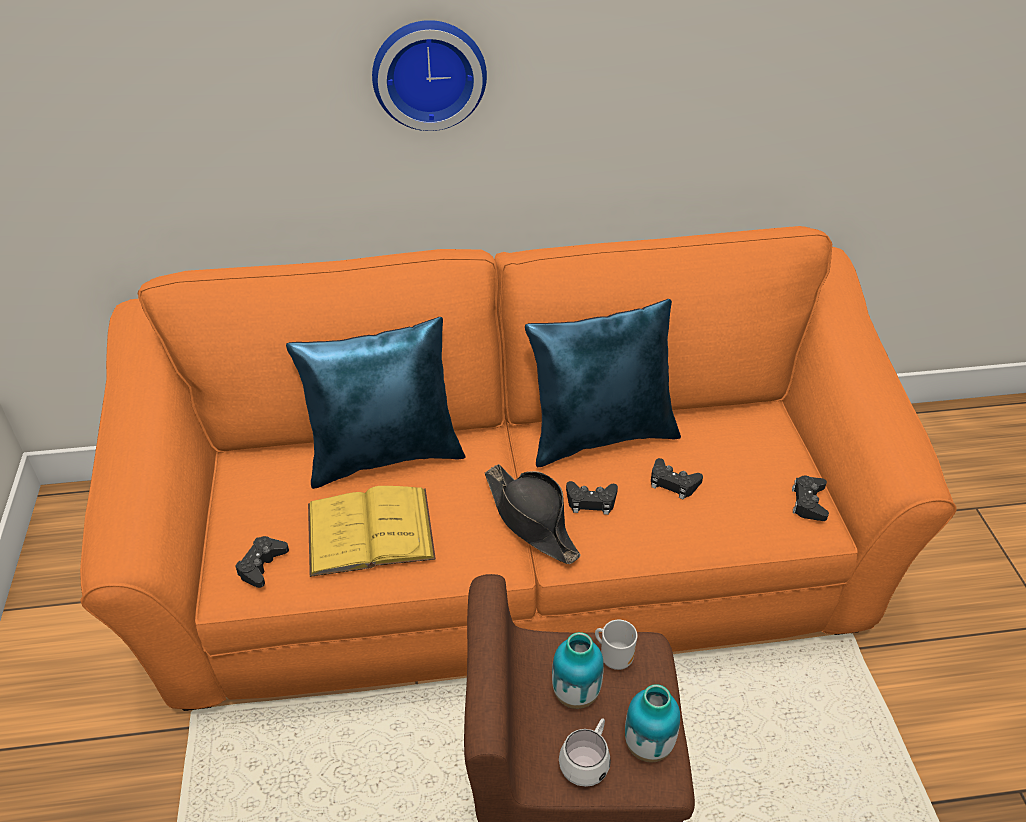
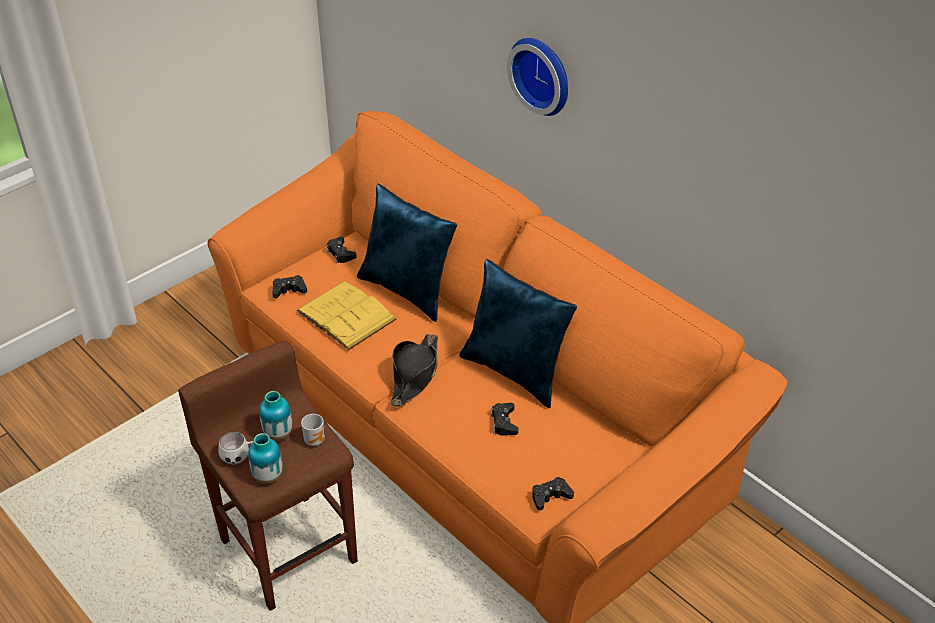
camera: 55 degrees right, 0 degrees up
black game controller [566,481,618,515] -> black game controller moved to [326,237,357,263]

